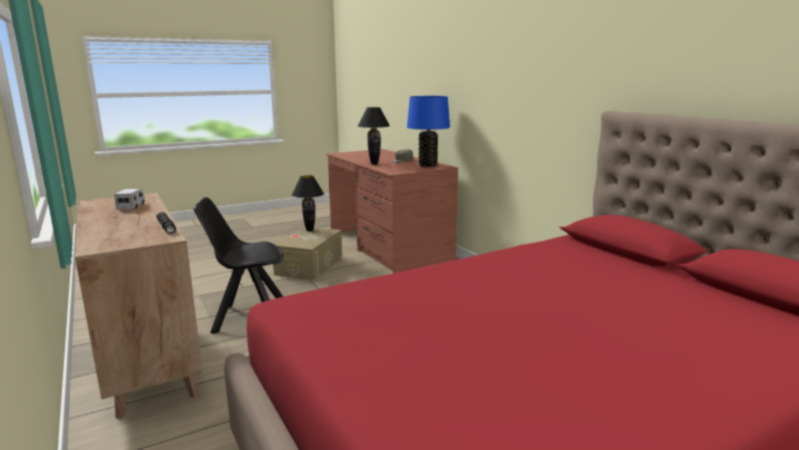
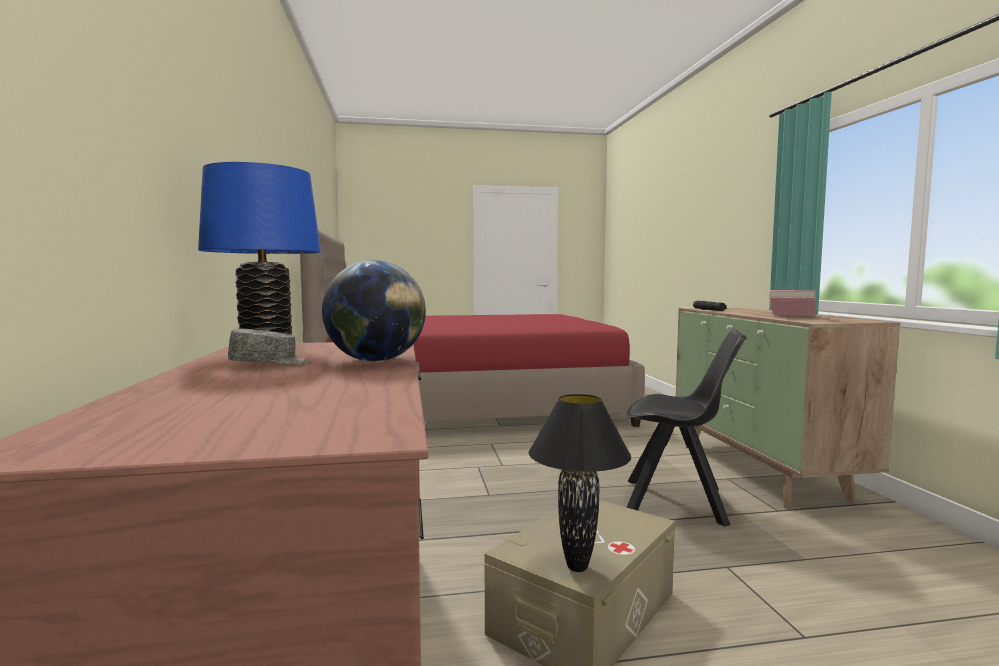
camera: 160 degrees left, 10 degrees down
toy truck [114,189,145,209] -> pink book [769,290,816,316]
black table lamp [358,107,390,165] -> globe [322,260,426,362]

